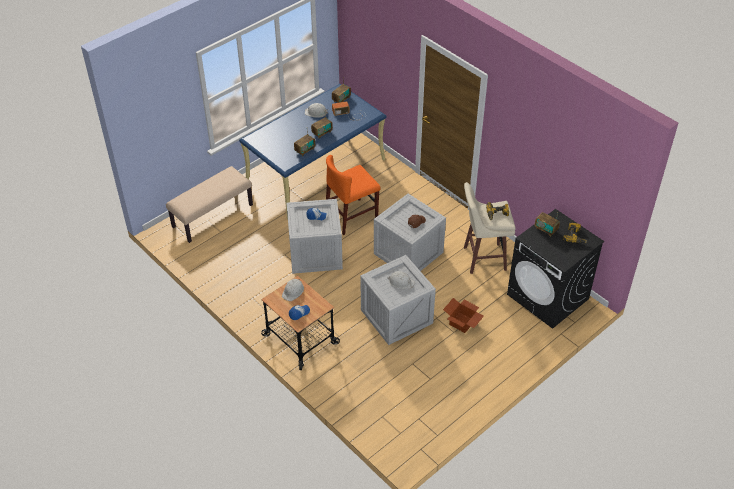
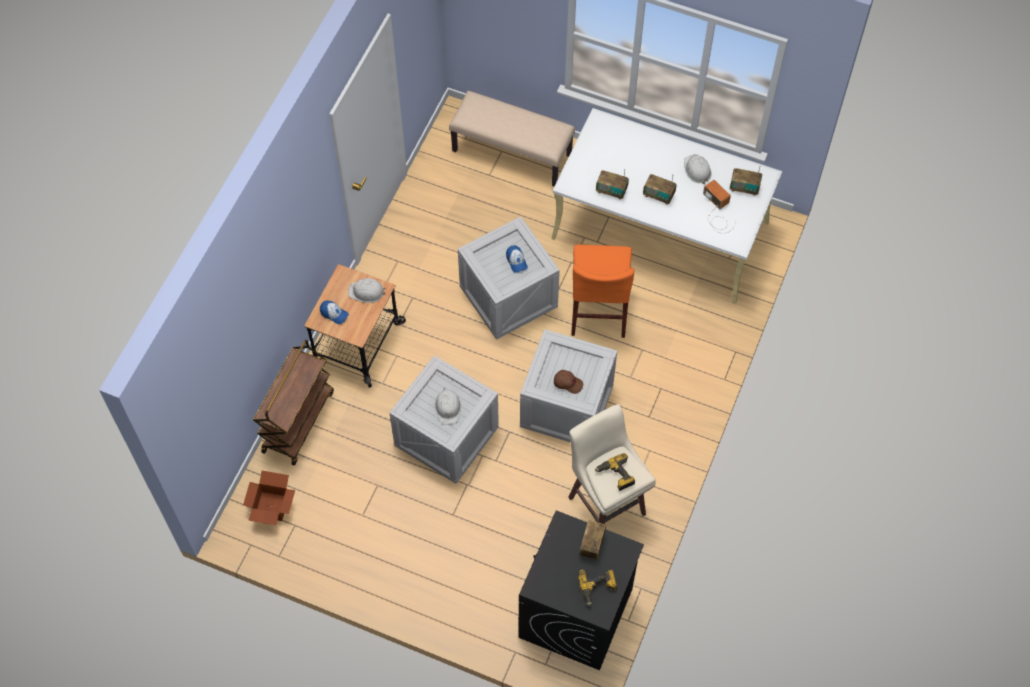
camera: 65 degrees right, 15 degrees up
blue desk [239,84,386,219] -> white desk [551,108,782,304]
orange chair [326,155,380,235] -> orange chair turned 120 degrees counterclockwise [571,245,634,338]
cardboard box [443,298,484,333] -> cardboard box moved to [243,471,295,525]
none -> brown cart [253,340,334,466]

